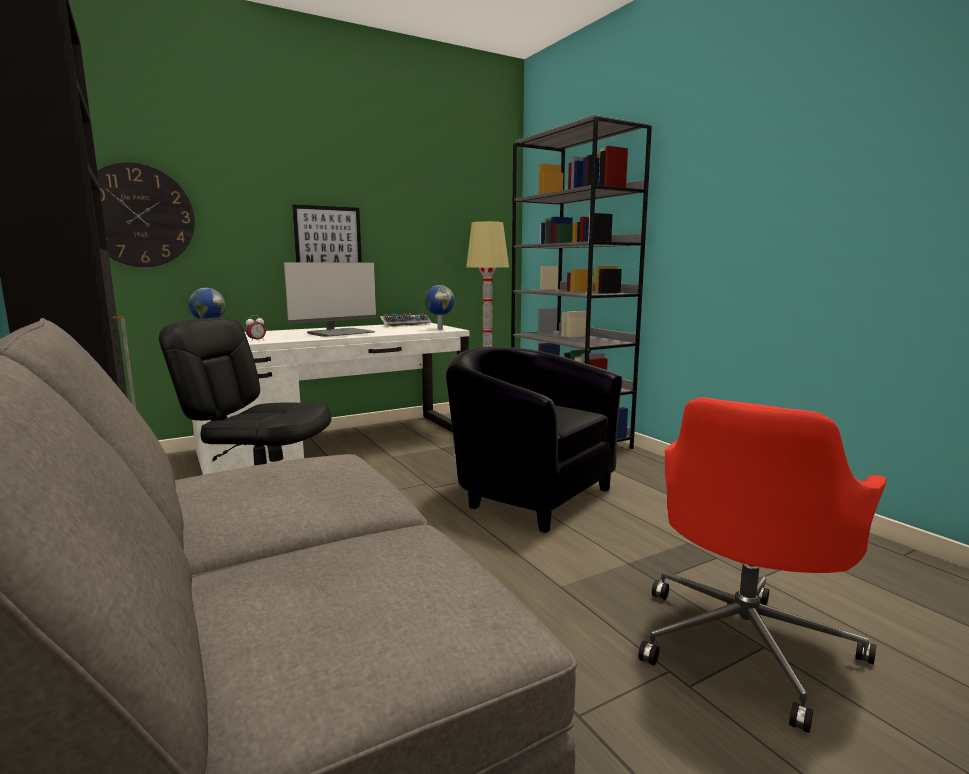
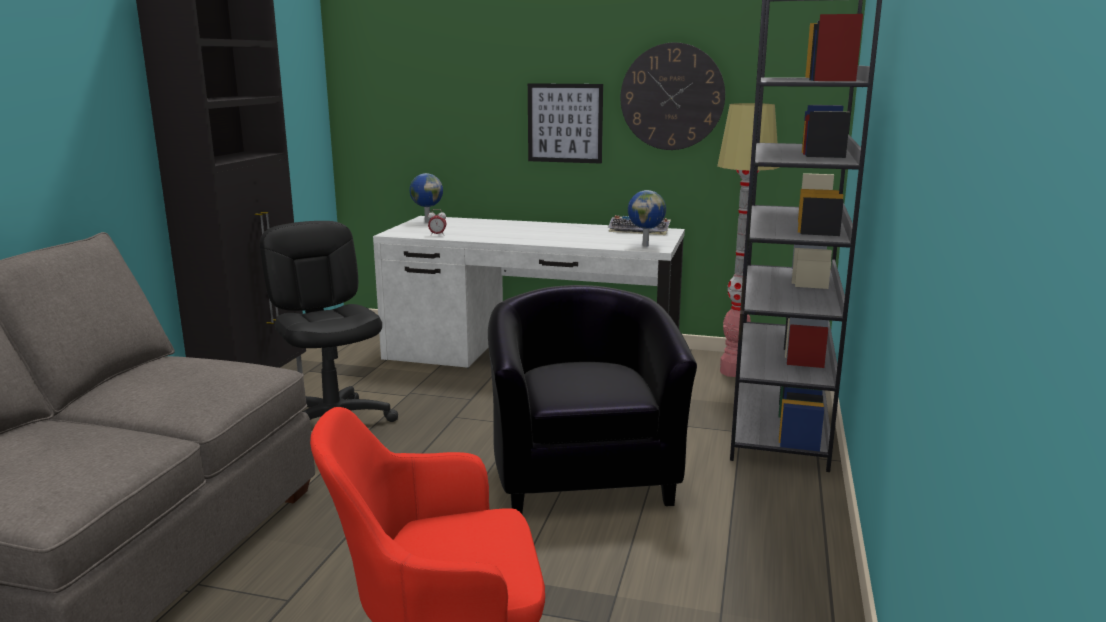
camera: 45 degrees right, 5 degrees up
wall clock [97,162,195,267] -> wall clock moved to [621,42,725,150]
monitor [283,262,376,337] -> none

